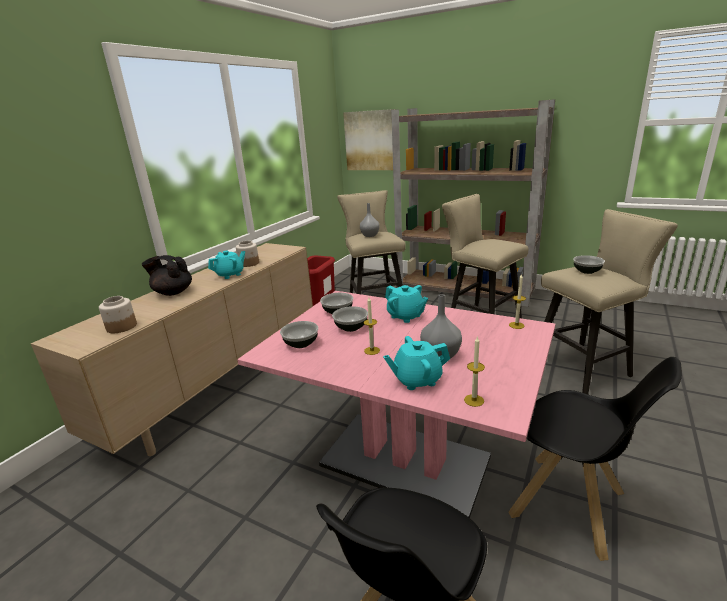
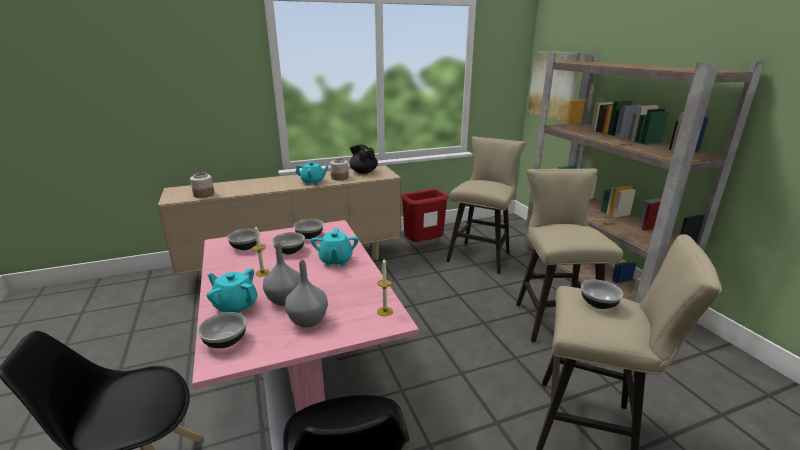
camera: 40 degrees right, 0 degrees up
black teapot [142,255,192,296] -> black teapot moved to [349,144,378,174]
grey vase [360,203,380,237] -> grey vase moved to [285,260,328,328]
candle [464,336,485,407] -> bowl [198,312,247,348]

